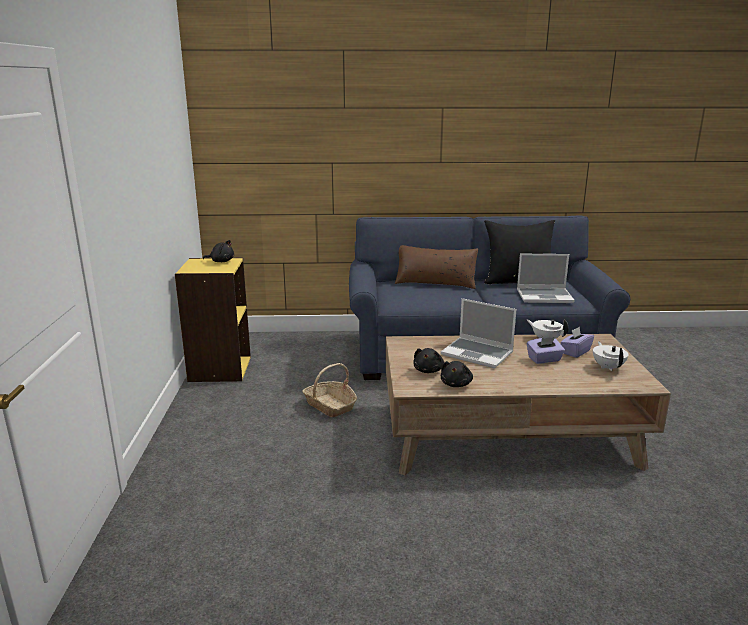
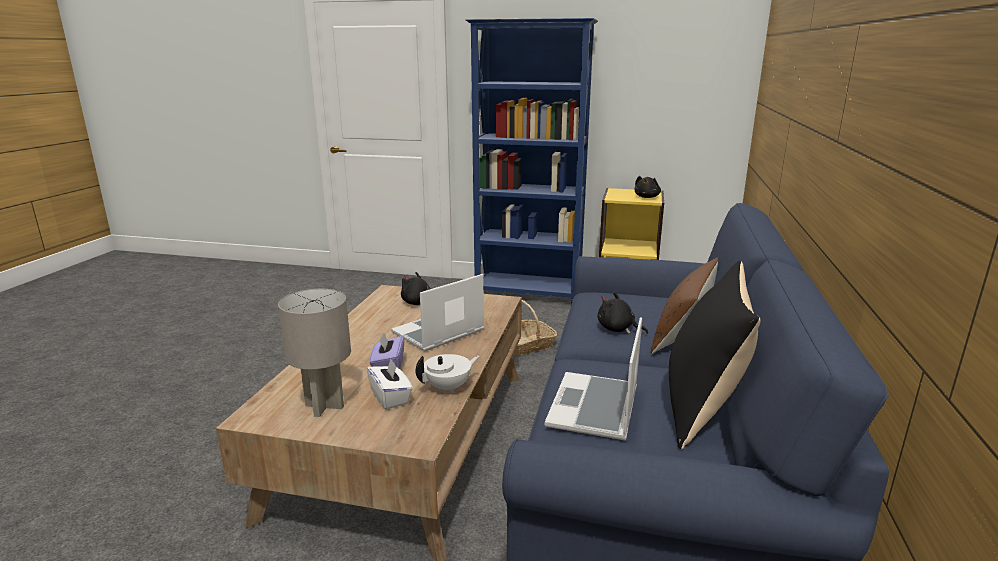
camera: 105 degrees right, 0 degrees up
black plush toy [441,361,473,387] -> black plush toy moved to [597,292,648,334]
purple tissue box [560,327,594,358] -> white tissue box [367,358,413,410]
white teapot [593,342,629,371] -> grey table lamp [278,289,351,417]
none -> blue bookcase [466,18,598,304]

